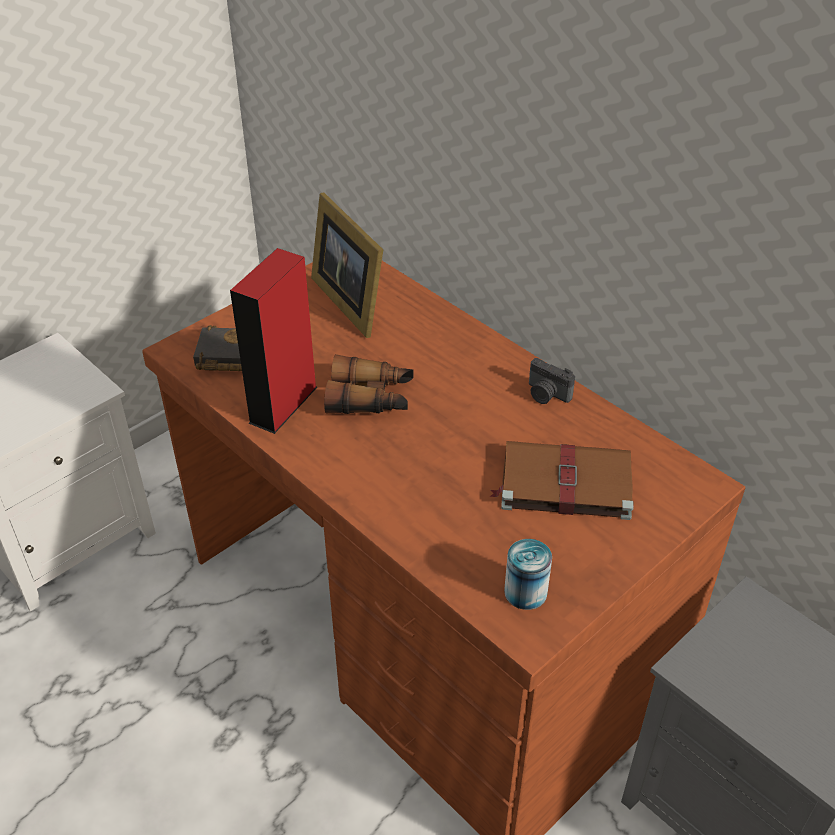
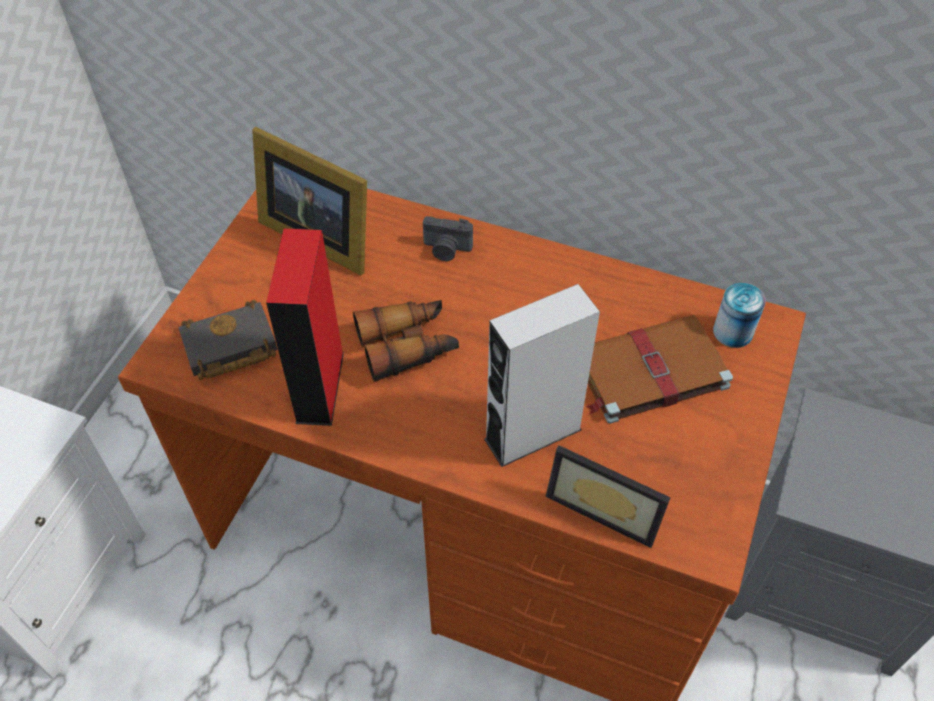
camera: 25 degrees left, 10 degrees up
can [504,539,552,610] -> can moved to [713,283,766,348]
camera [529,358,575,404] -> camera moved to [423,216,473,261]
none -> grey speaker [484,284,600,467]
none -> picture frame [545,445,671,548]

